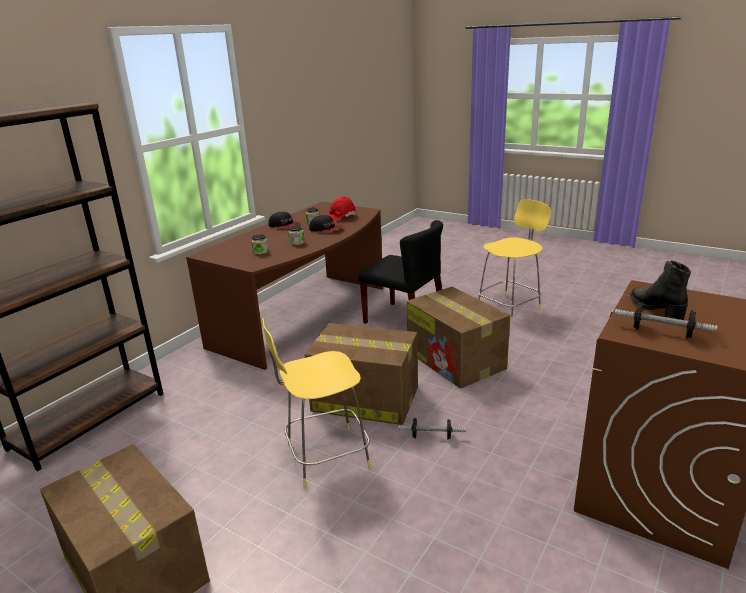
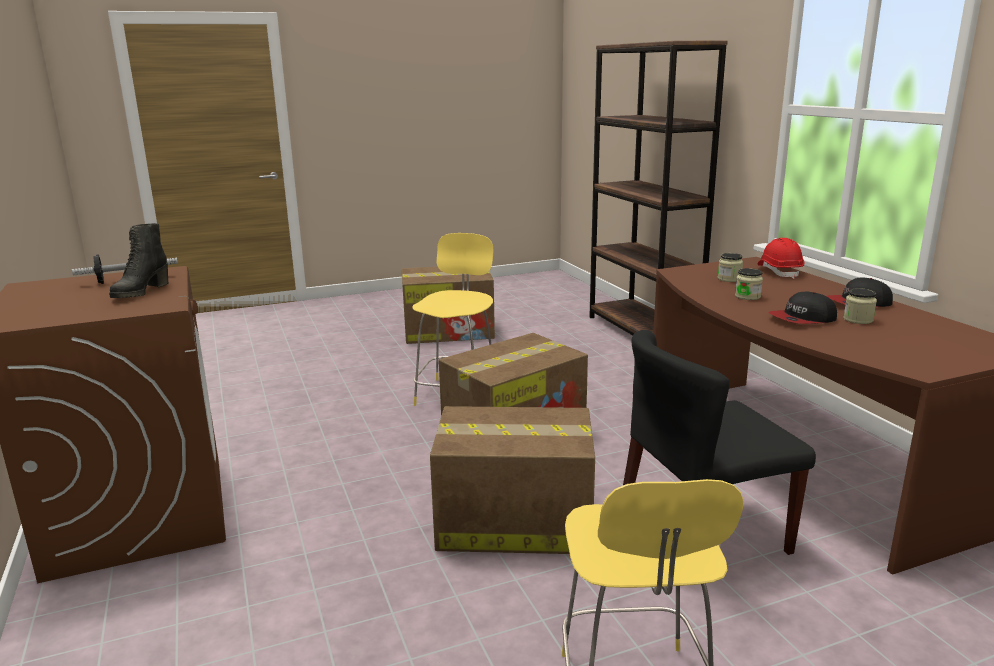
camera: 125 degrees right, 5 degrees down
red hard hat [328,196,356,222] -> red hard hat moved to [757,238,804,279]
dumbbell [399,418,465,440] -> none
black boot [630,260,691,320] -> black boot turned 90 degrees clockwise [109,223,168,298]

